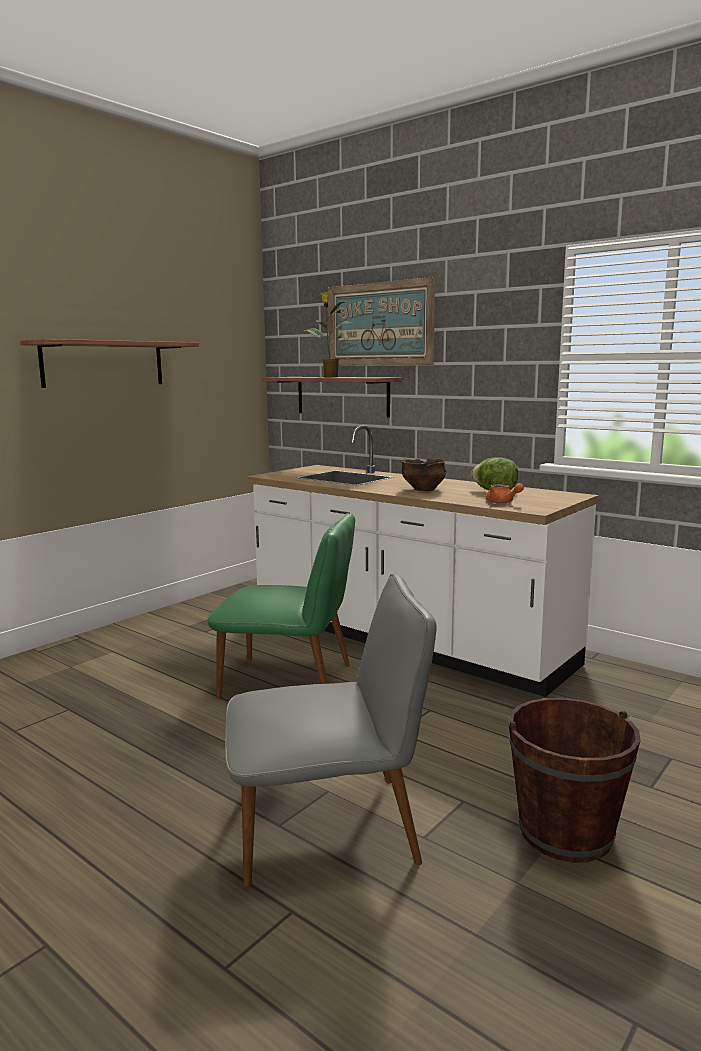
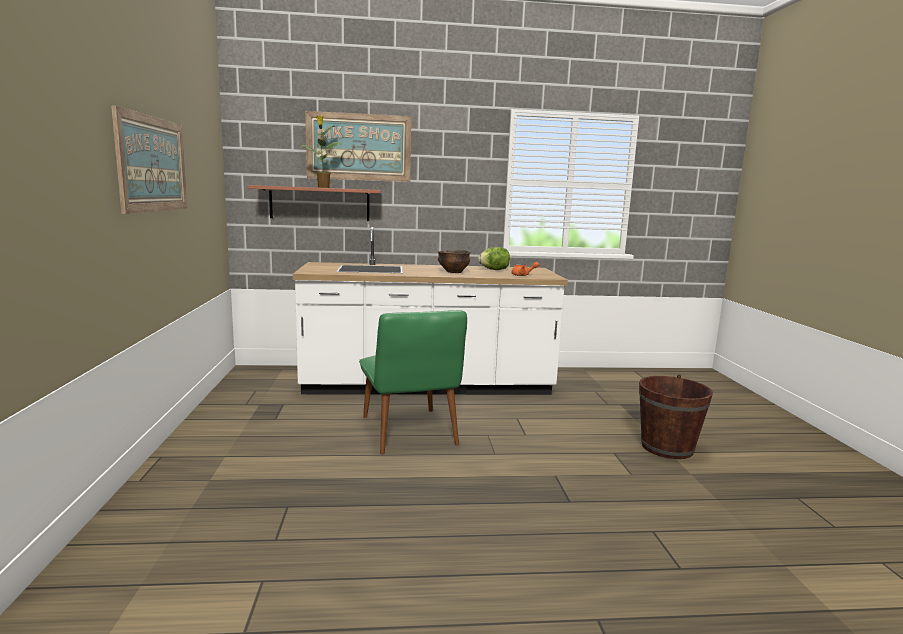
camera: 45 degrees left, 0 degrees up
shelf [20,339,199,388] -> picture [111,105,188,214]
green chair [207,513,355,698] -> green chair turned 105 degrees clockwise [359,310,467,454]
grey chair [225,574,437,887] -> none

